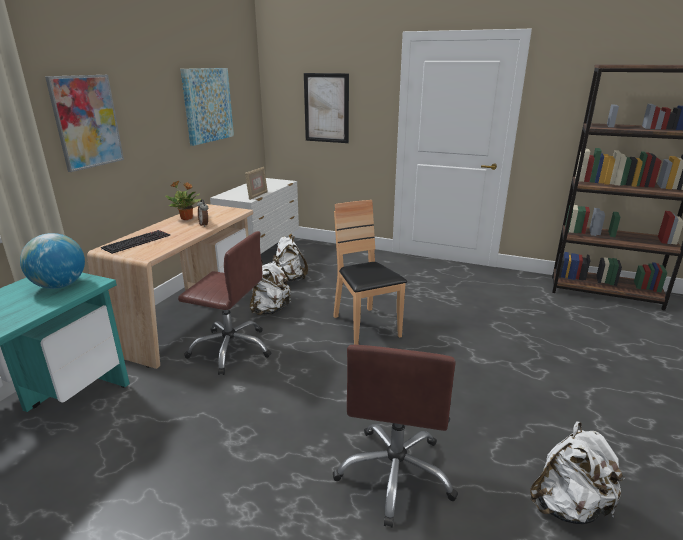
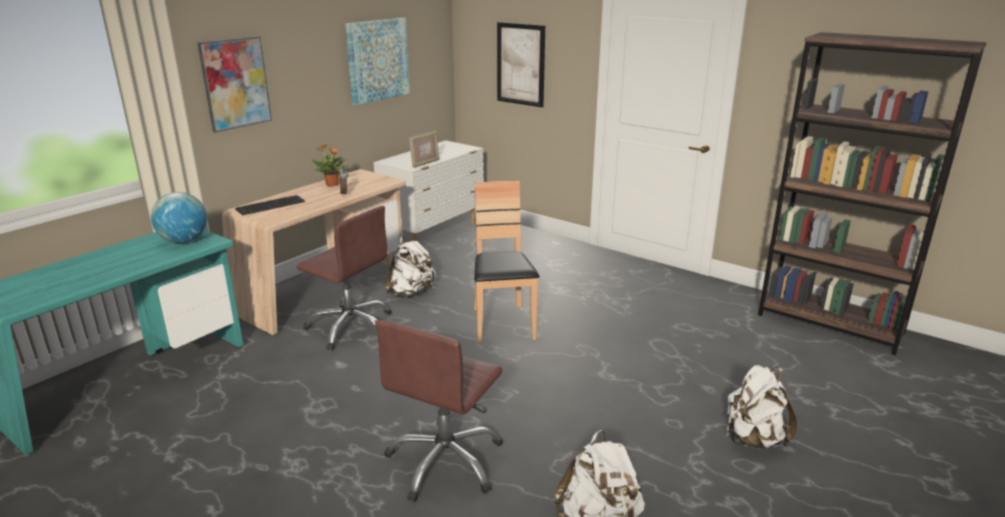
camera: 15 degrees right, 0 degrees up
white backpack [272,235,308,282] -> white backpack moved to [727,365,797,449]

